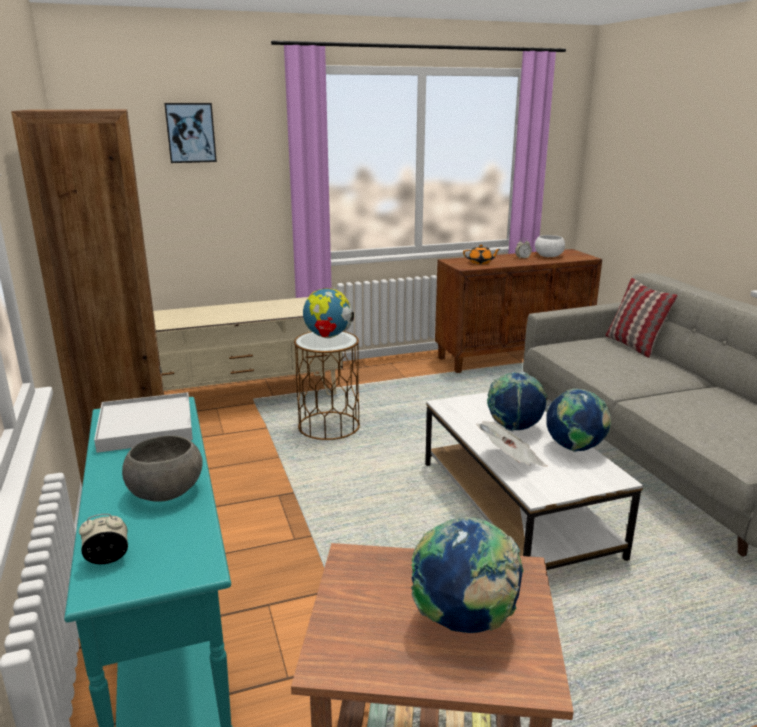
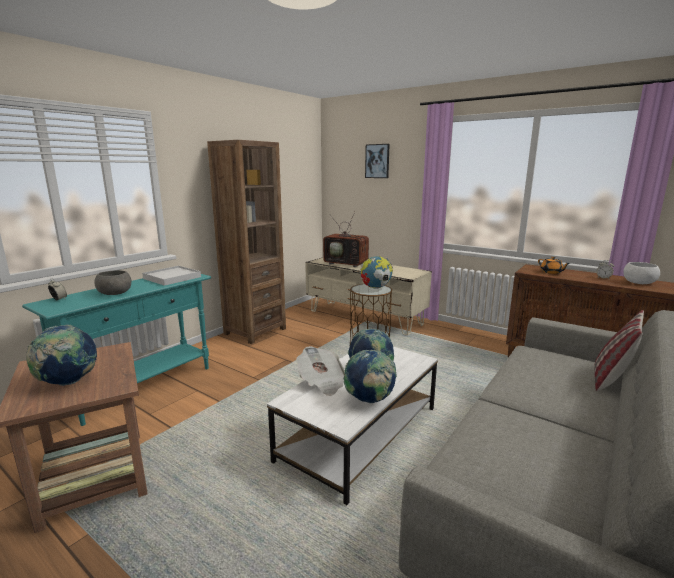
camera: 55 degrees right, 5 degrees down
none -> television [323,212,369,267]

